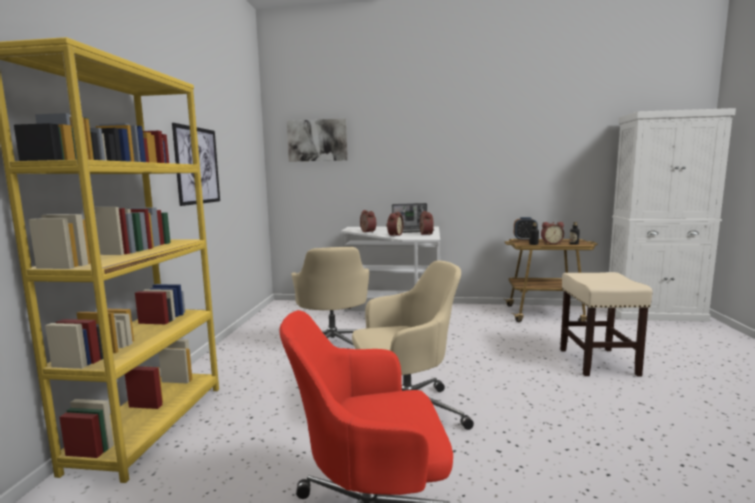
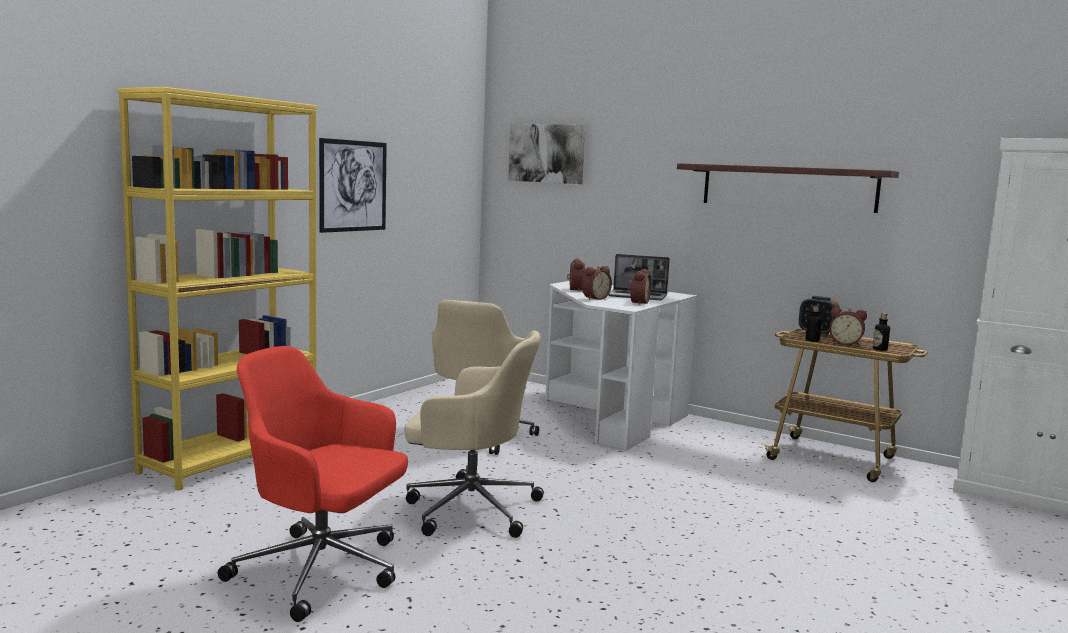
camera: 25 degrees right, 0 degrees up
beige stool [560,272,653,376] -> none
none -> shelf [677,163,899,213]

